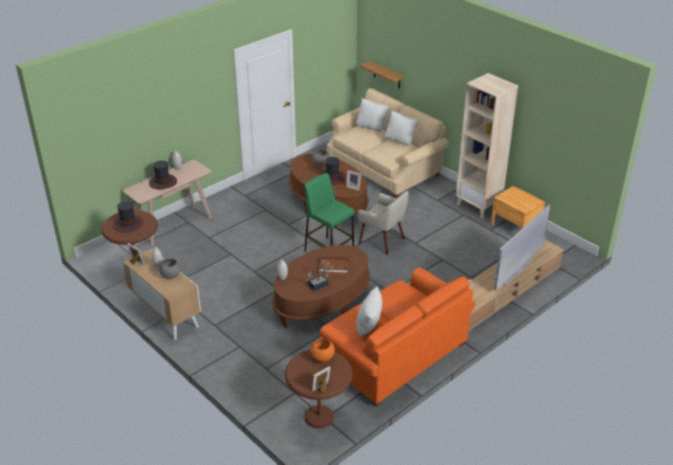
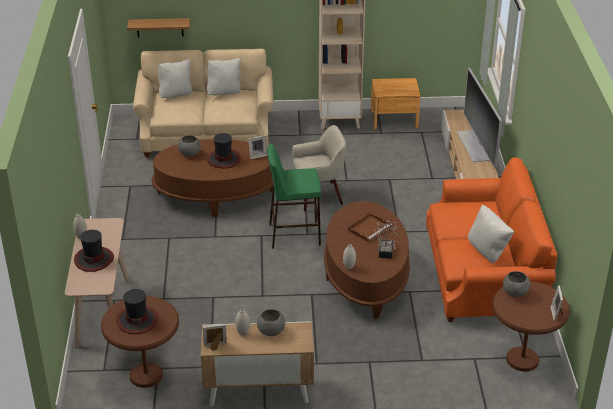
camera: 50 degrees left, 0 degrees up
orange bowl [311,339,335,362] -> grey bowl [503,271,530,297]

